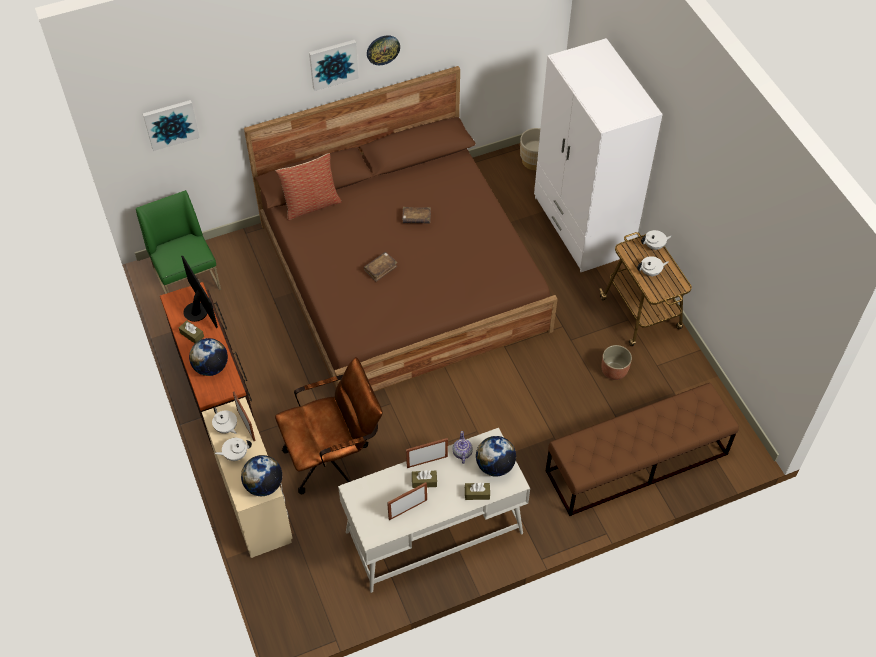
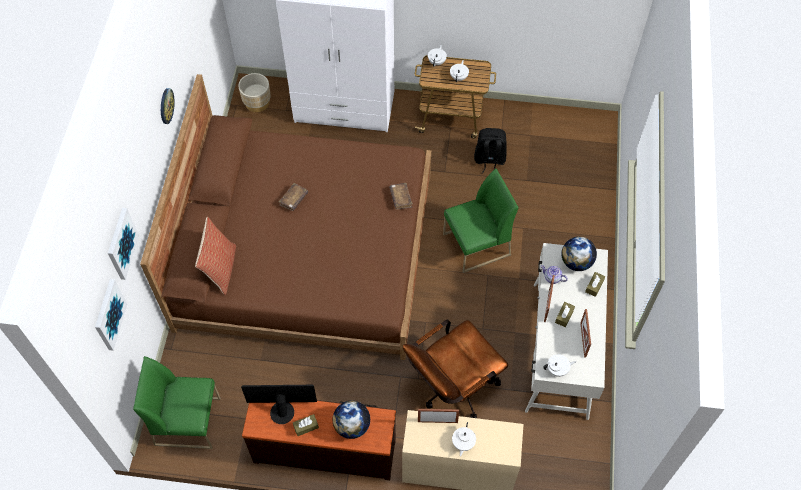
camera: 60 degrees left, 5 degrees up
white teapot [212,407,237,434] -> white teapot moved to [543,354,576,377]
globe [241,455,282,496] -> none
brown office chair [275,357,383,495] -> brown office chair turned 135 degrees counterclockwise [403,319,508,418]
picture [309,40,359,91] -> picture moved to [108,208,139,280]
brown book [364,252,398,282] -> brown book moved to [389,183,413,210]
brown bench [546,383,739,516] -> none
planter [602,345,632,380] -> black backpack [474,128,507,174]
none -> green chair [443,168,519,273]

